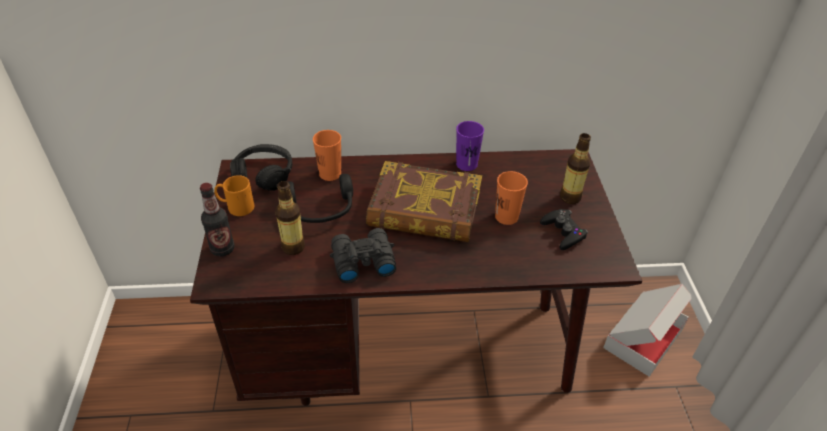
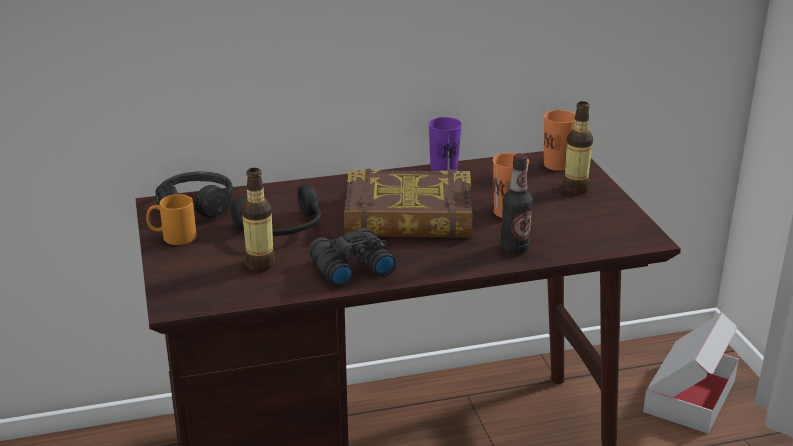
camera: 10 degrees left, 15 degrees down
bottle [200,183,235,257] -> bottle moved to [500,153,533,254]
orange cup [313,130,341,181] -> orange cup moved to [544,110,575,171]
black game controller [540,209,588,250] -> none

